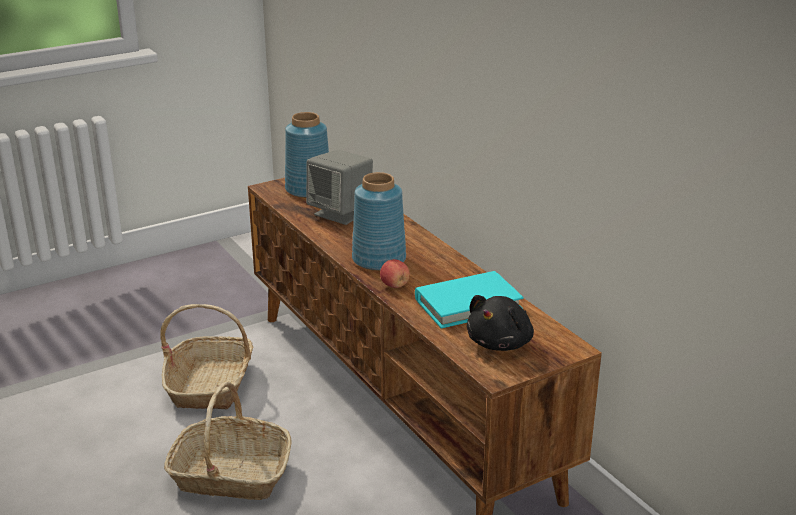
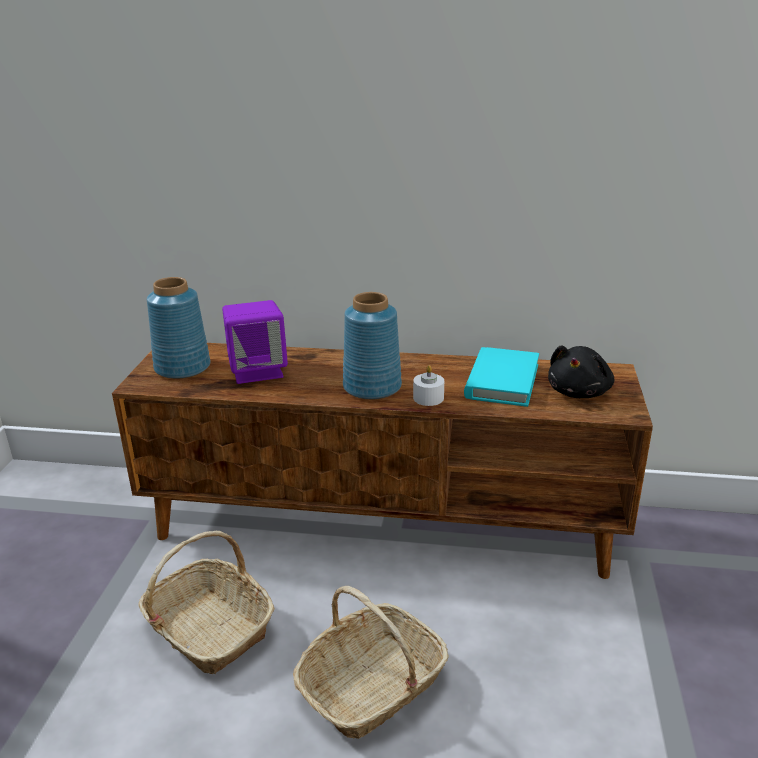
camera: 50 degrees left, 0 degrees up
grey speaker [306,150,373,225] -> purple speaker [222,300,288,384]
apple [380,259,410,288] -> white candle [413,365,444,406]
black plush toy [467,295,534,351] -> black plush toy turned 45 degrees clockwise [548,346,614,398]

